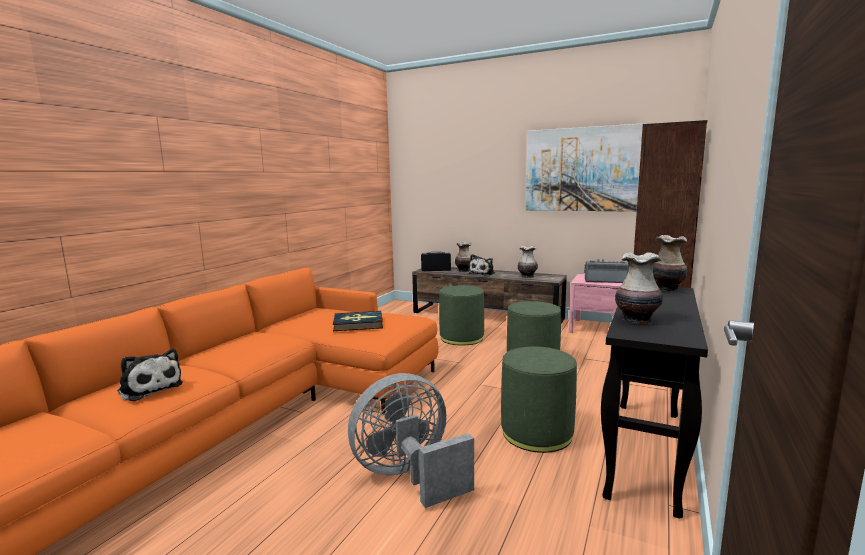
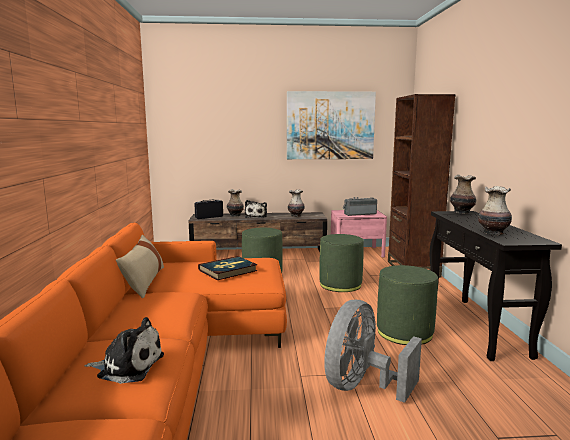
camera: 30 degrees left, 0 degrees up
none -> beige pillow [116,235,164,298]

